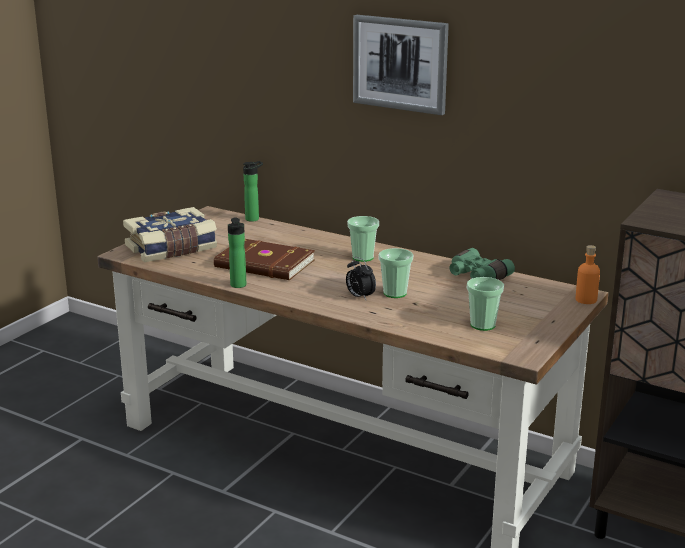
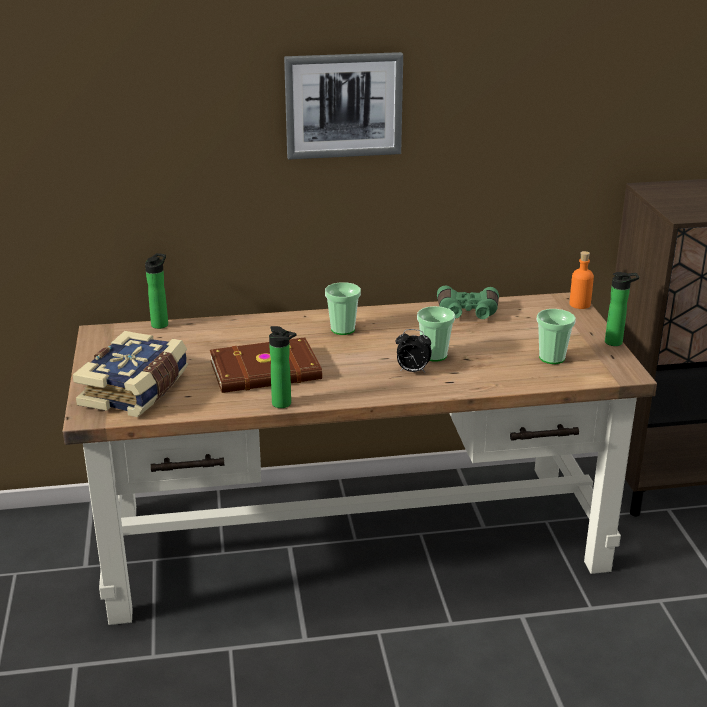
camera: 40 degrees left, 5 degrees up
none -> bottle [605,272,639,346]

